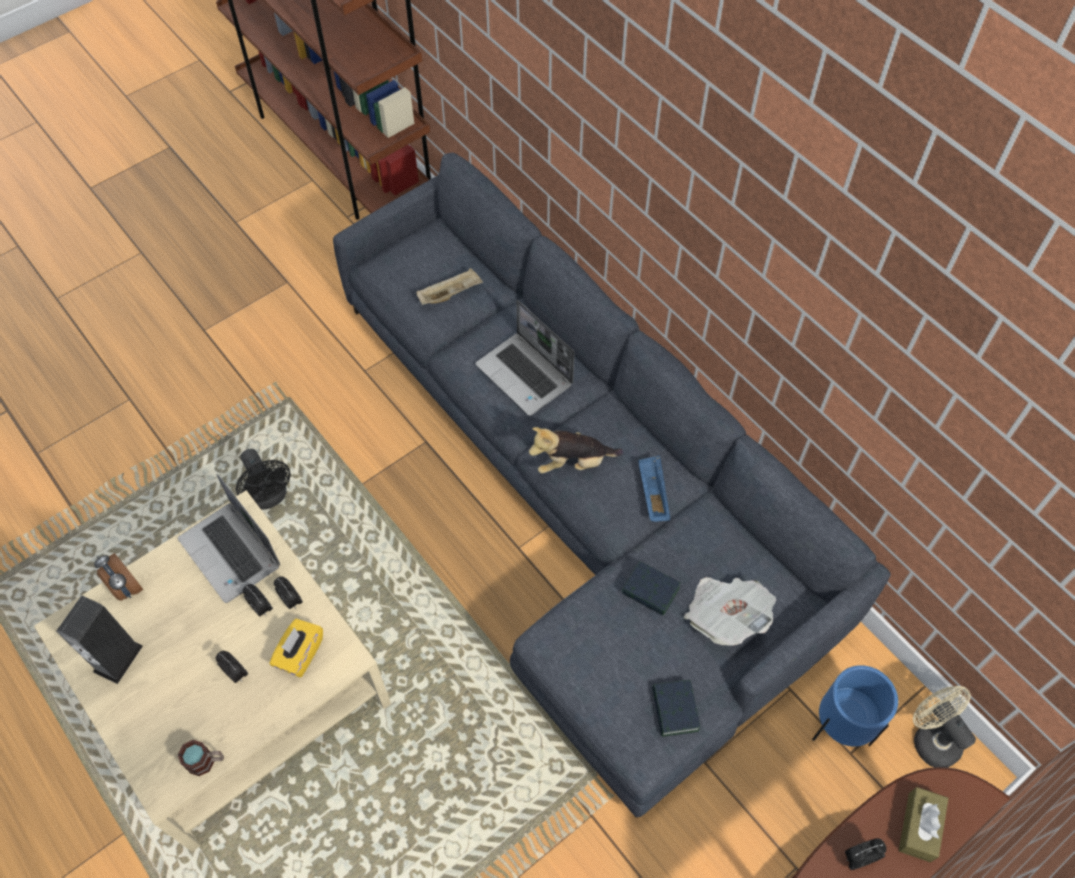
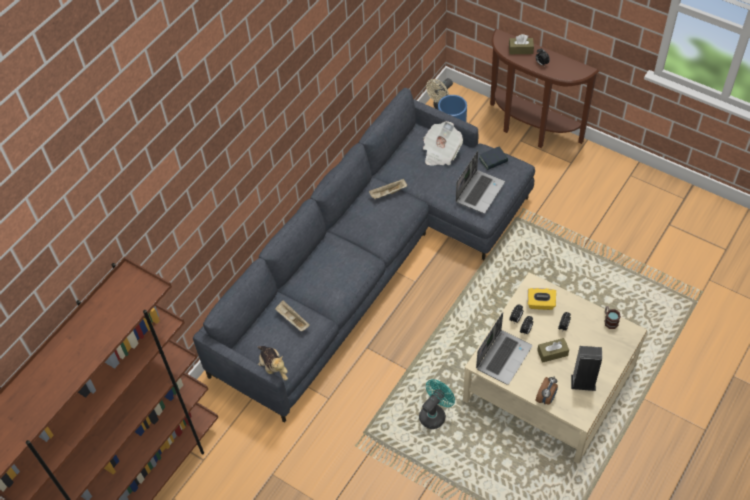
camera: 105 degrees left, 5 degrees down
black fan [236,449,291,510] -> turquoise fan [419,379,455,429]
laptop [475,300,574,416] -> laptop moved to [456,151,505,214]
plush toy [529,427,623,473] -> plush toy moved to [257,346,288,381]
book [621,562,681,616] -> none
blue tray [638,455,670,522] -> beige tray [369,179,407,199]
none -> brown tissue box [537,338,569,363]

